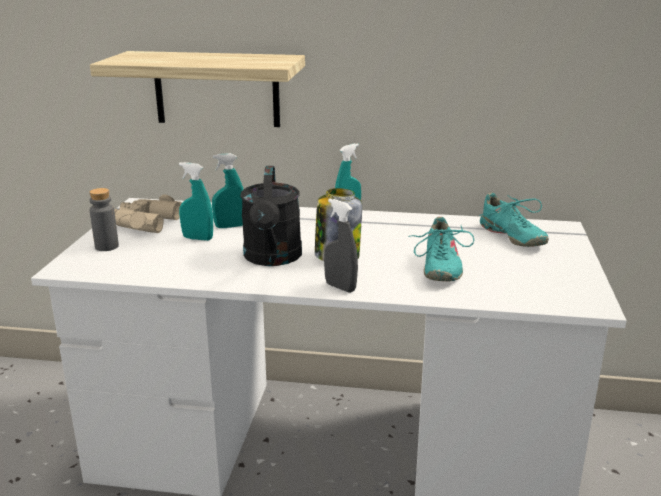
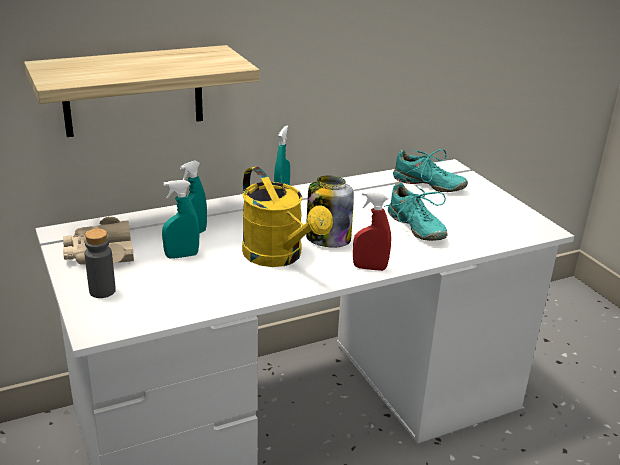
camera: 35 degrees left, 5 degrees up
black watering can [240,166,302,266] -> yellow watering can [242,166,333,267]
grey spray bottle [324,199,358,293] -> red spray bottle [353,191,391,271]

